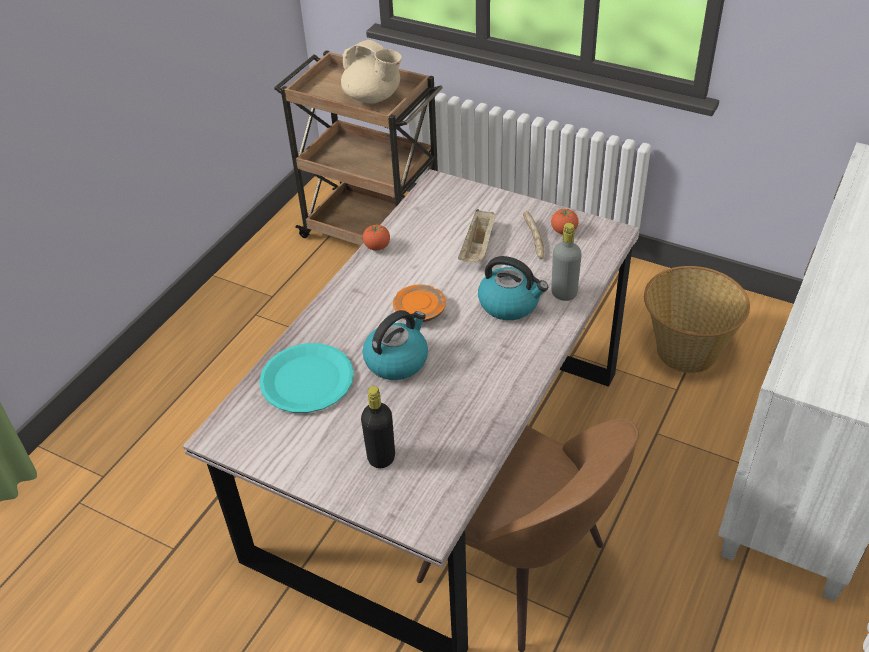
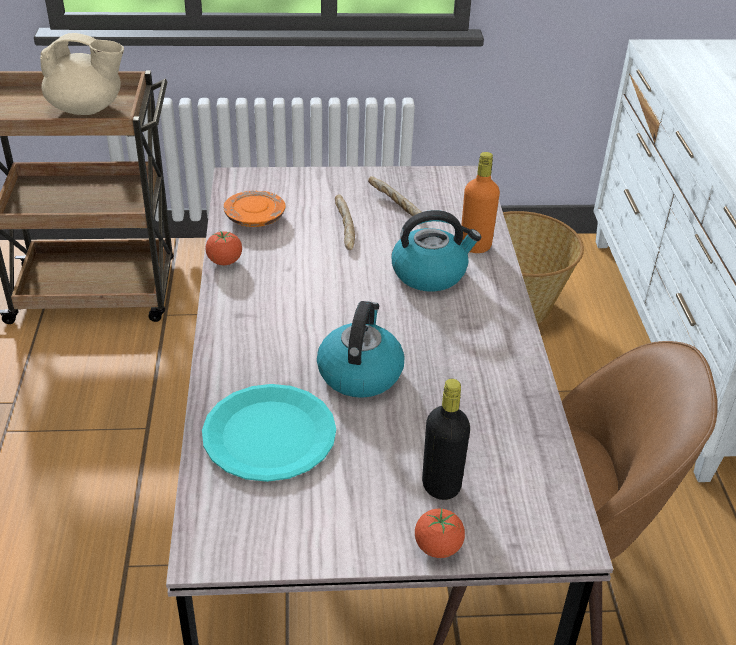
camera: 35 degrees left, 5 degrees down
orange plate [393,284,446,322] -> orange plate moved to [224,190,286,227]
beige tray [458,209,496,262] -> bread [335,194,355,250]
tomato [551,208,579,234] -> tomato moved to [415,508,465,558]
grey bottle [551,223,582,301] -> orange bottle [461,152,500,253]

